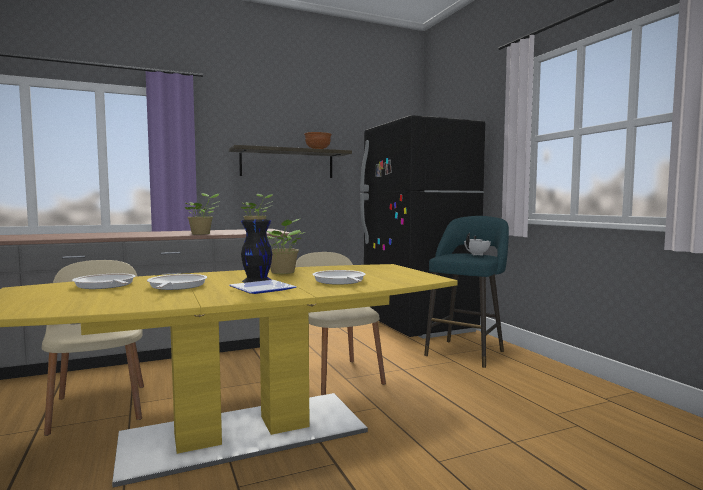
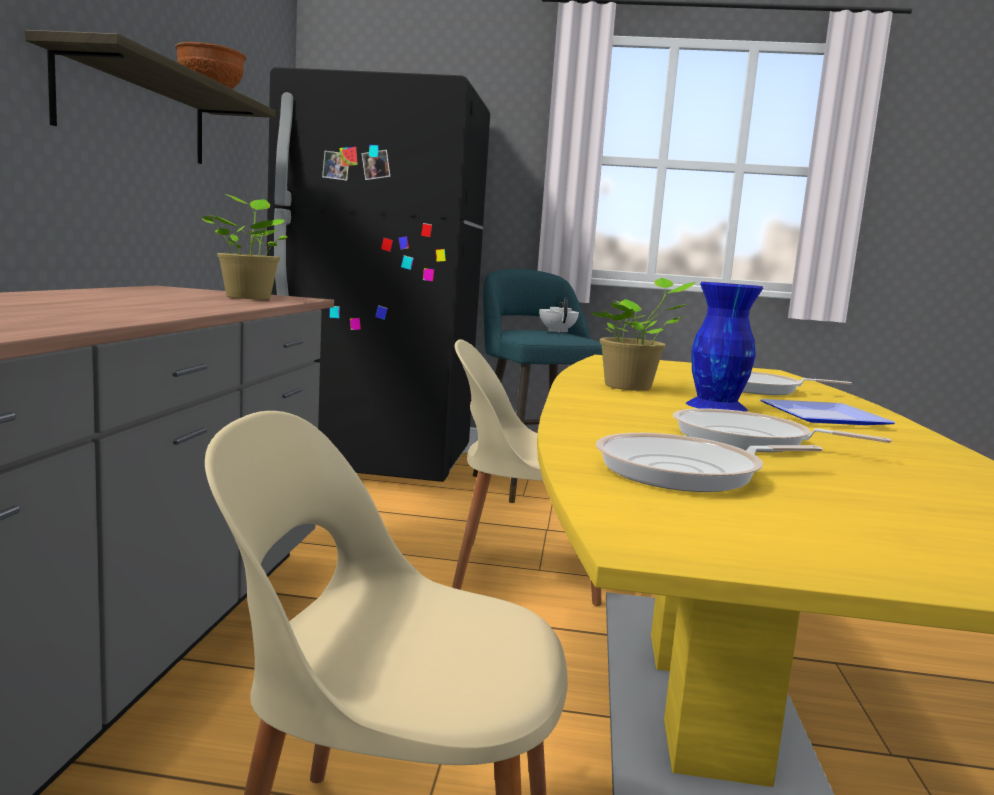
camera: 60 degrees left, 5 degrees up
potted plant [185,193,220,235] -> none
black vase [241,220,272,283] -> blue vase [686,282,763,412]

